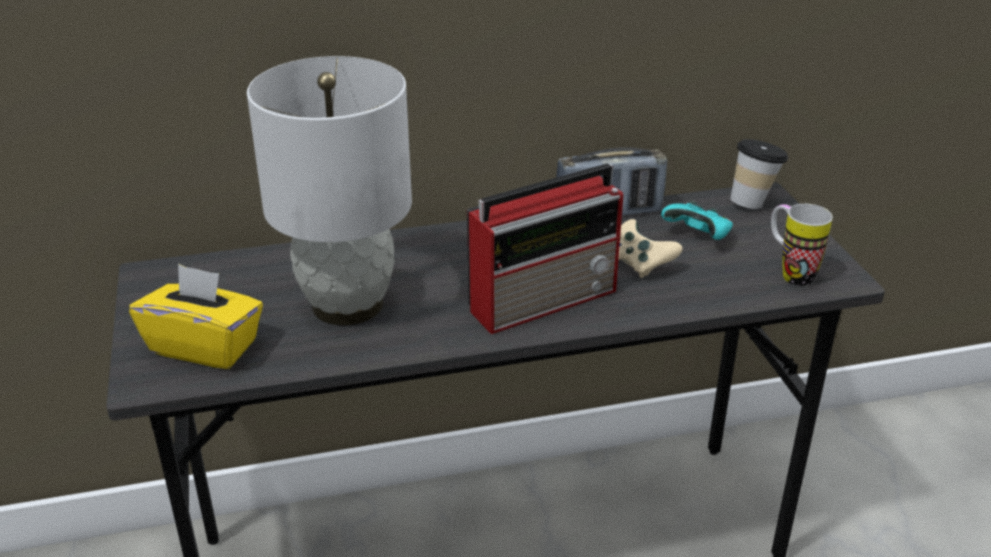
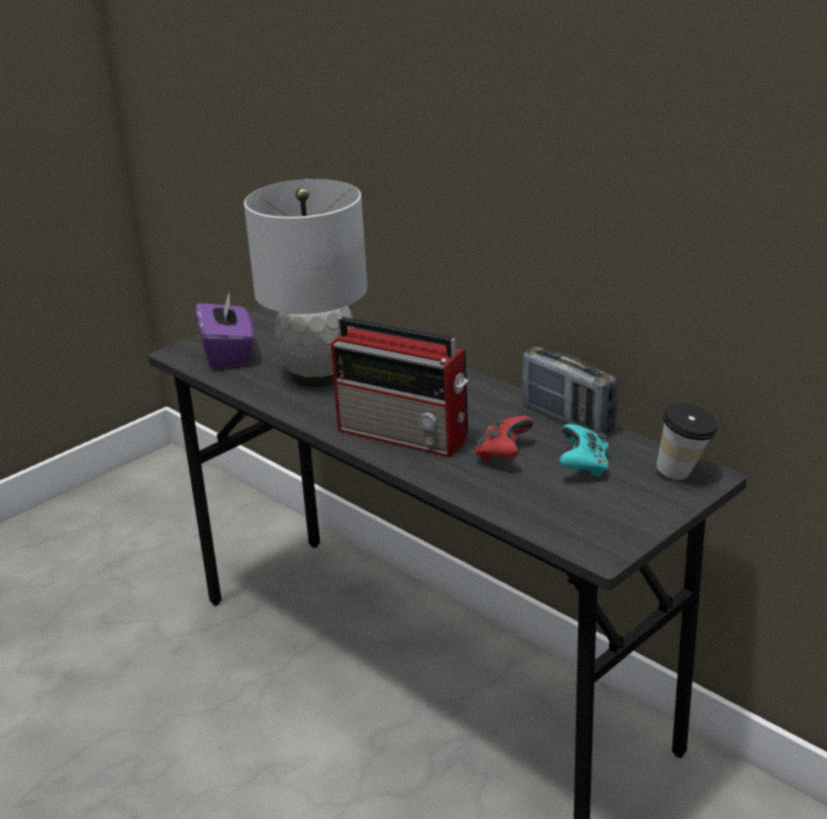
camera: 60 degrees right, 5 degrees down
yellow tissue box [129,264,263,369] -> purple tissue box [196,292,253,368]
beige game controller [618,219,683,278] -> red game controller [475,416,534,462]
mug [771,204,833,286] -> none

